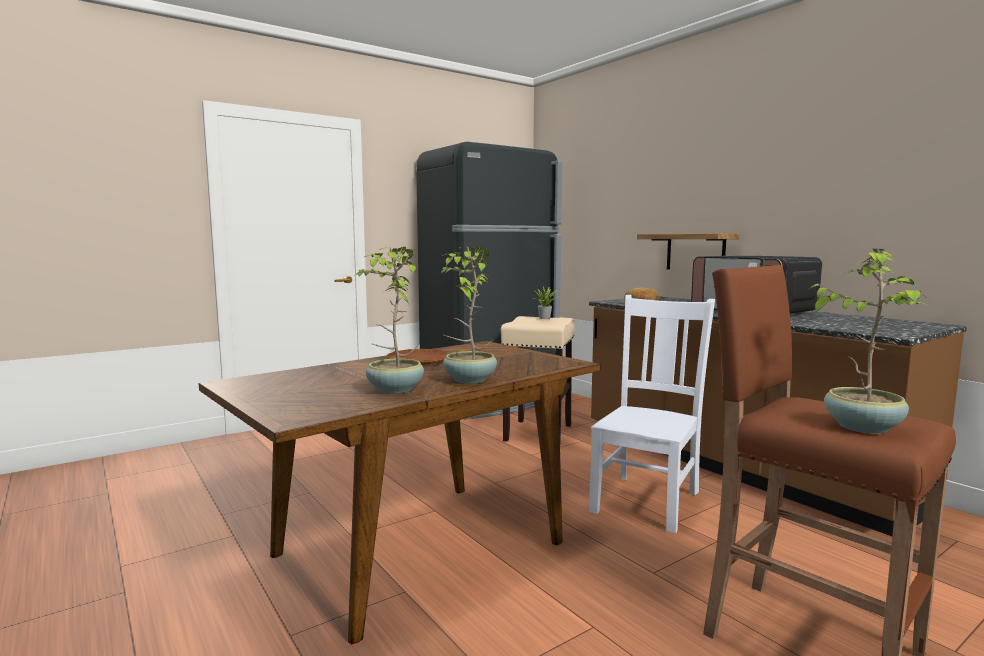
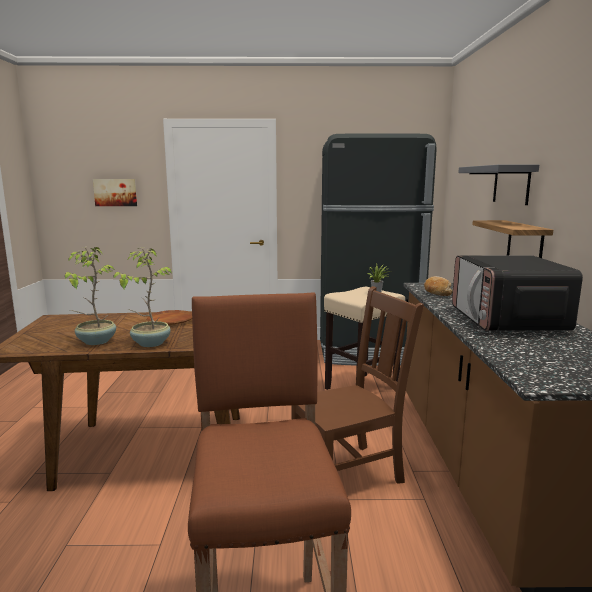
camera: 35 degrees right, 5 degrees up
white chair [589,295,715,533] -> brown chair [291,286,424,484]
potted plant [807,249,929,434] -> none
none -> picture [93,179,137,206]
none -> grey shelf [458,164,539,205]

